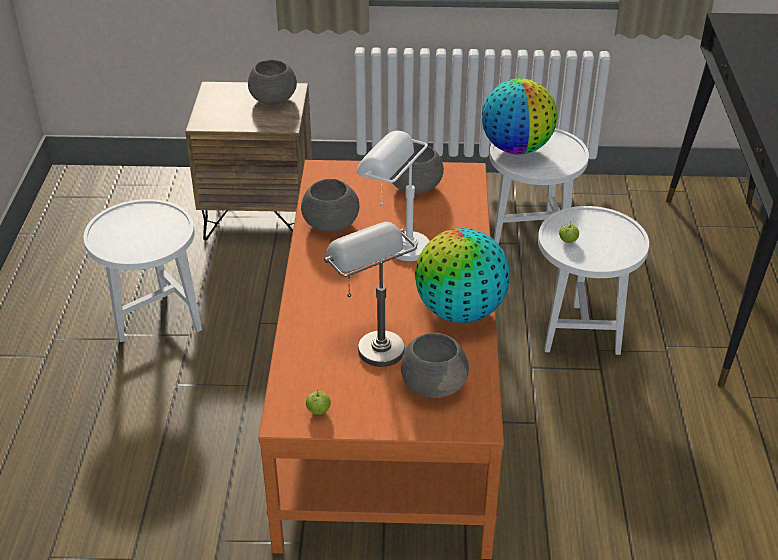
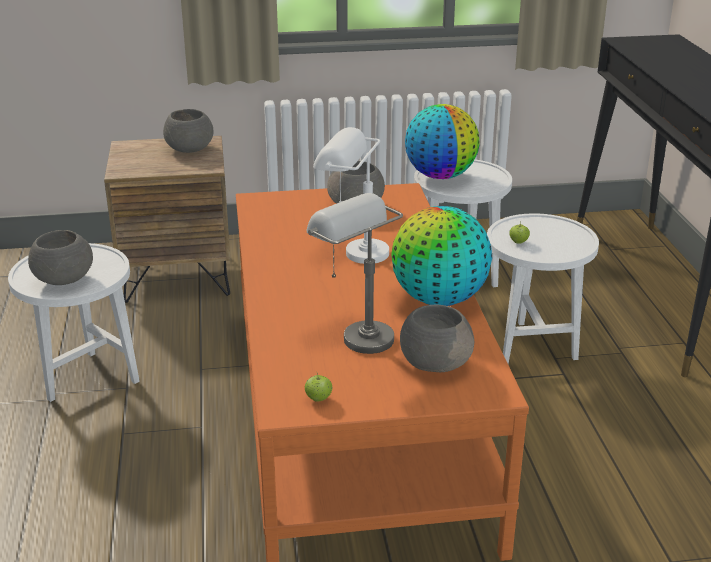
camera: 10 degrees left, 10 degrees down
grey bowl [301,179,359,232] -> grey bowl moved to [28,230,93,285]

